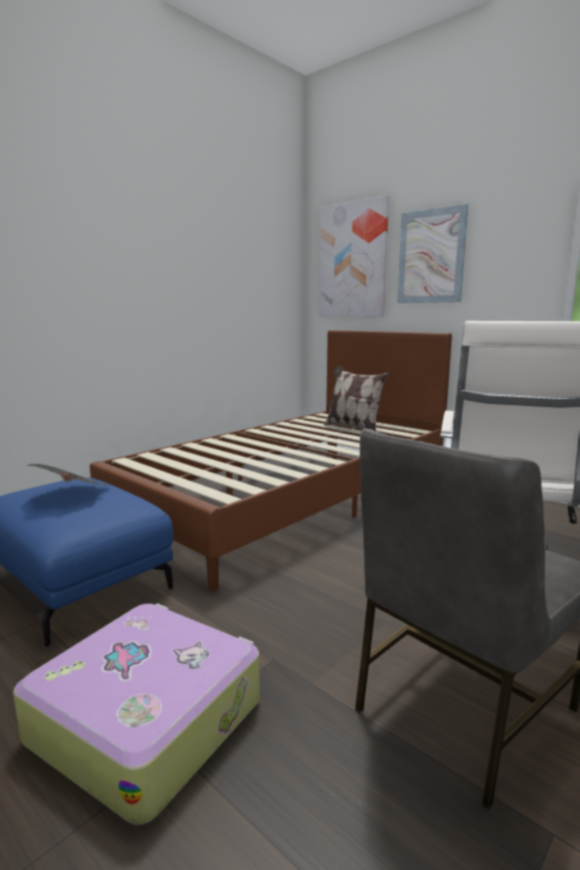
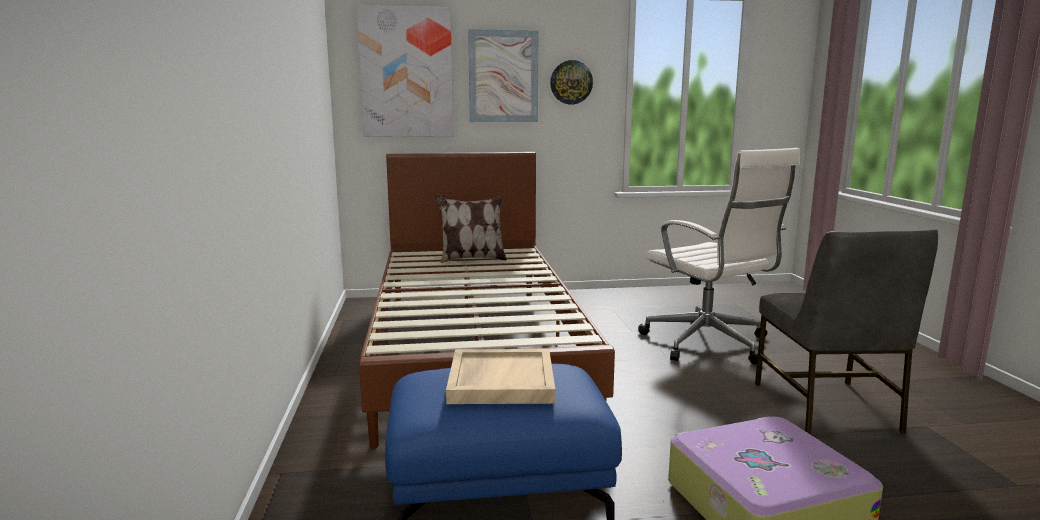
camera: 50 degrees left, 0 degrees up
newspaper [27,464,106,485] -> beige tray [446,349,555,404]
none -> wall clock [550,60,593,104]

